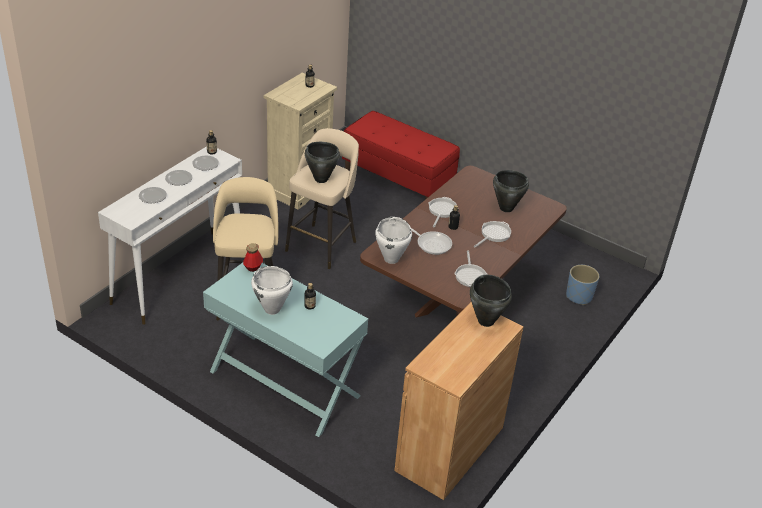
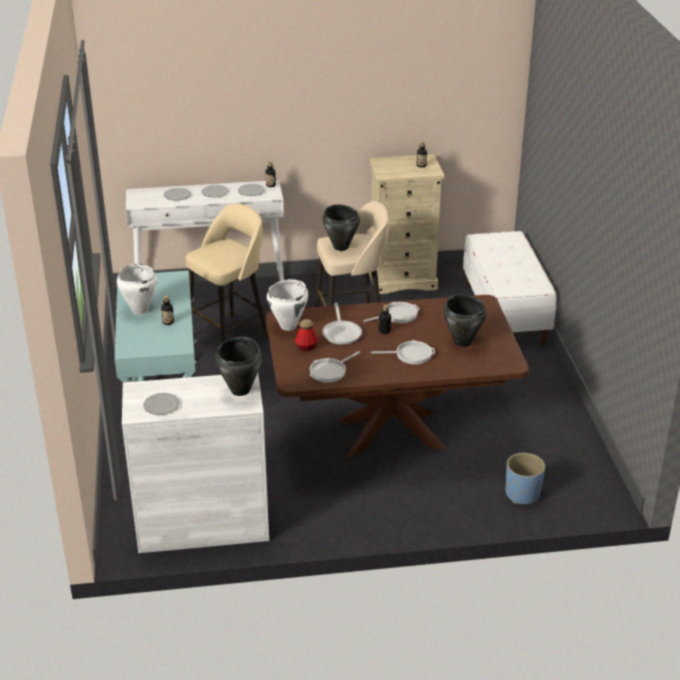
camera: 50 degrees right, 5 degrees down
bottle [243,243,263,272] -> bottle moved to [295,319,318,351]
red bench [342,111,460,200] -> white bench [463,231,556,345]
brown cabinet [394,302,524,500] -> white cabinet [122,373,269,553]
none -> plate [143,393,180,415]

